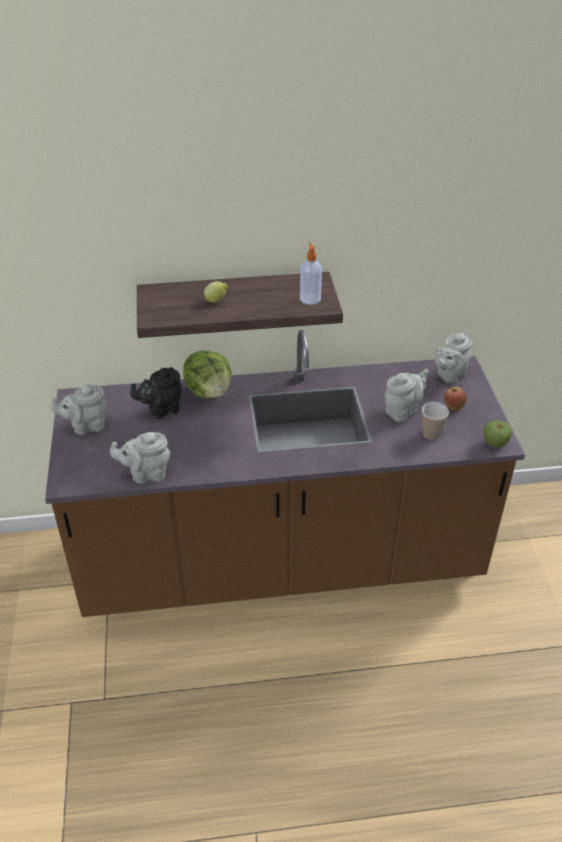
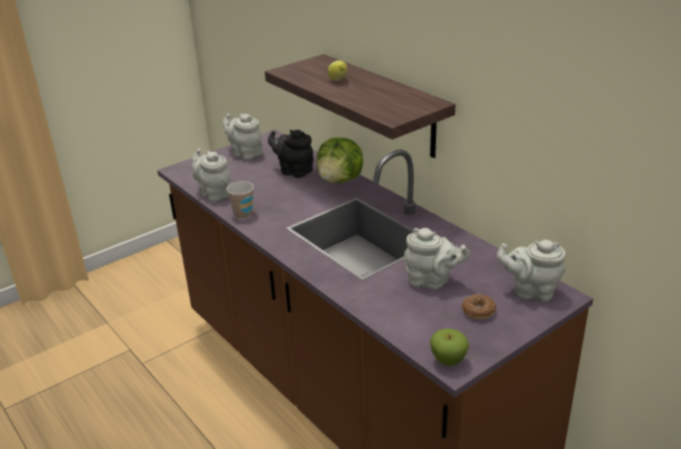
camera: 60 degrees right, 10 degrees down
soap dispenser [300,241,322,305] -> none
cup [422,402,449,440] -> cup moved to [227,181,254,219]
apple [444,386,467,411] -> donut [462,294,496,319]

